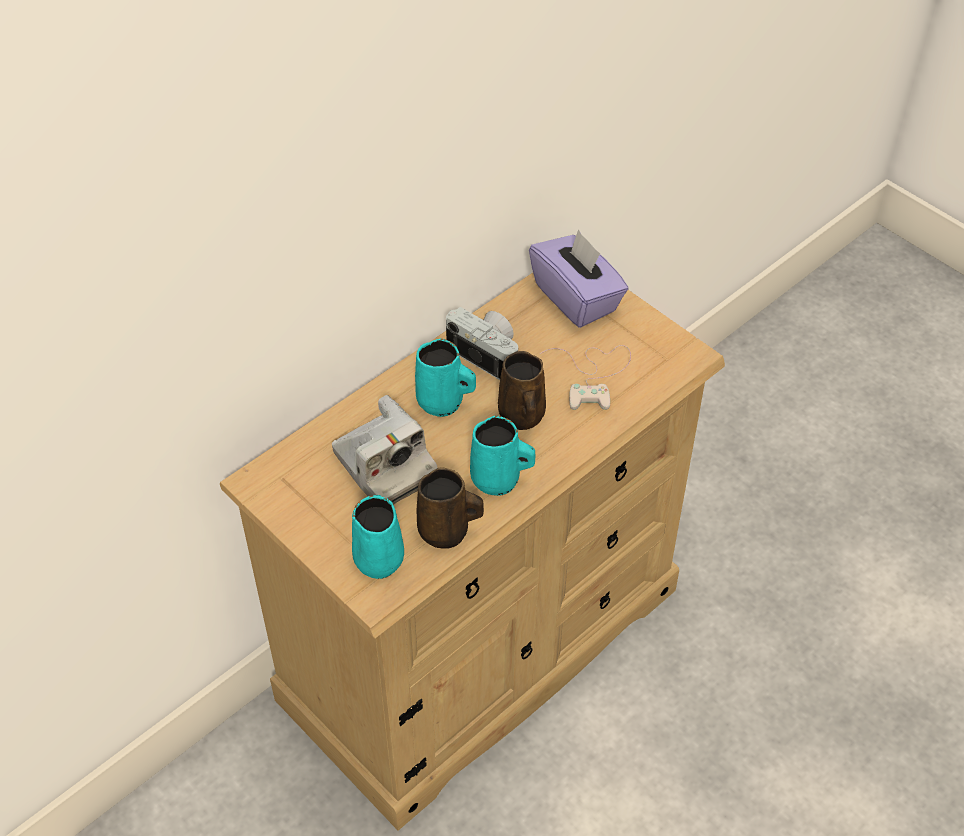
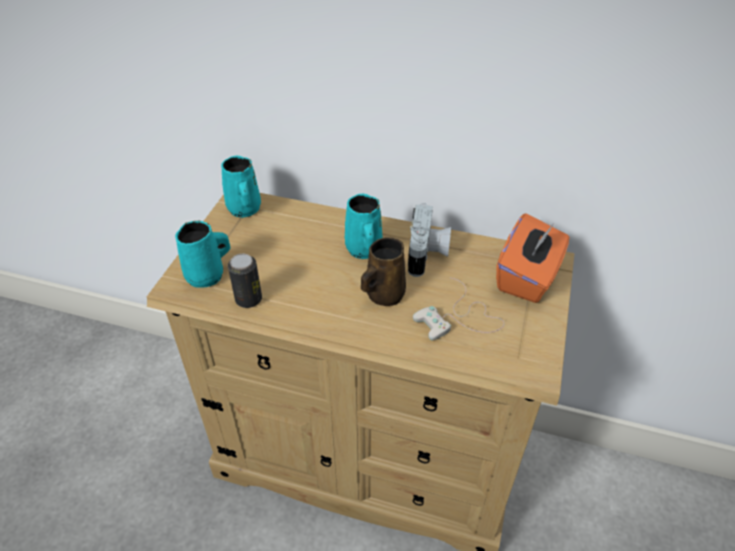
camera: 60 degrees right, 5 degrees down
camera [332,395,438,505] -> none
brown mug [417,467,484,549] -> can [228,254,262,308]
turquoise mug [470,416,535,496] -> turquoise mug moved to [221,156,261,218]
purple tissue box [529,229,629,328] -> orange tissue box [496,214,570,303]

